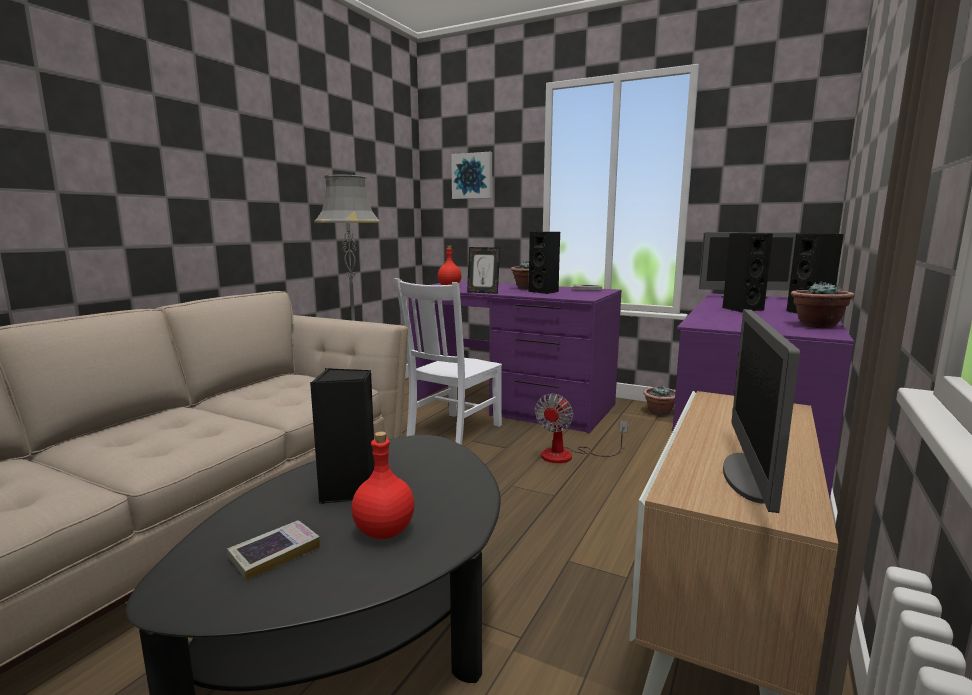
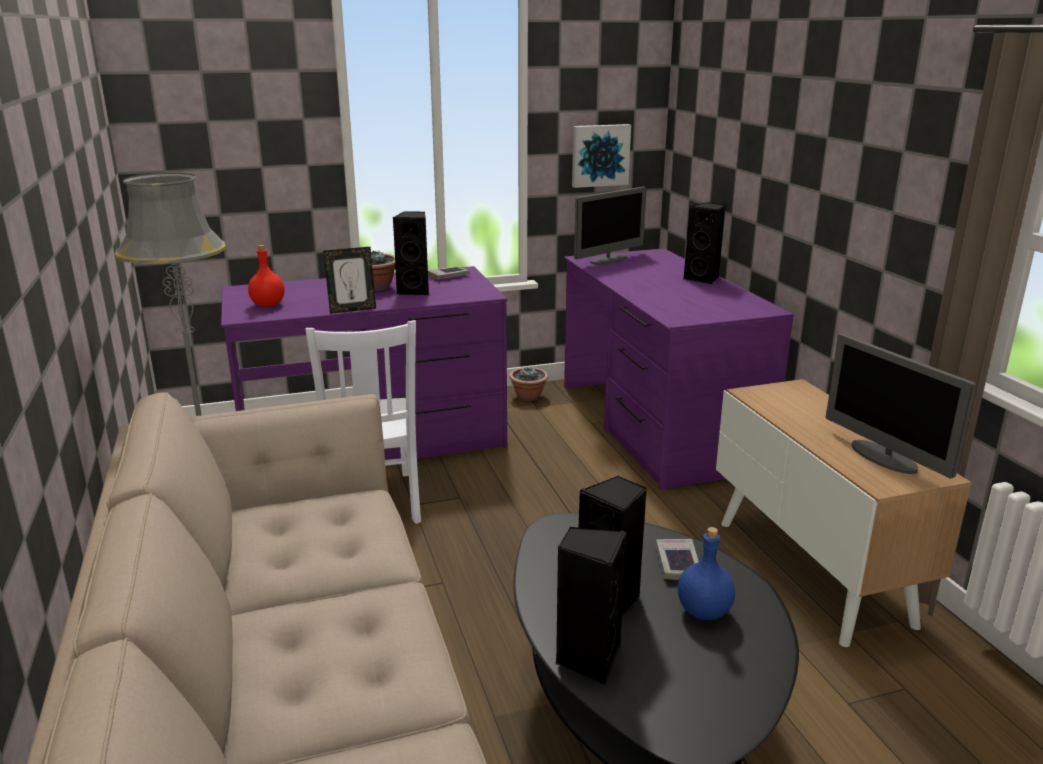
camera: 45 degrees left, 10 degrees up
book [227,520,320,581] -> book moved to [656,539,699,580]
red bottle [352,432,414,539] -> blue bottle [678,527,735,620]
picture [451,152,492,199] -> picture moved to [572,124,631,188]
fan [535,393,628,463] -> none
black speaker [722,233,773,312] -> black speaker moved to [555,527,627,685]
potted plant [791,282,855,328] -> none

